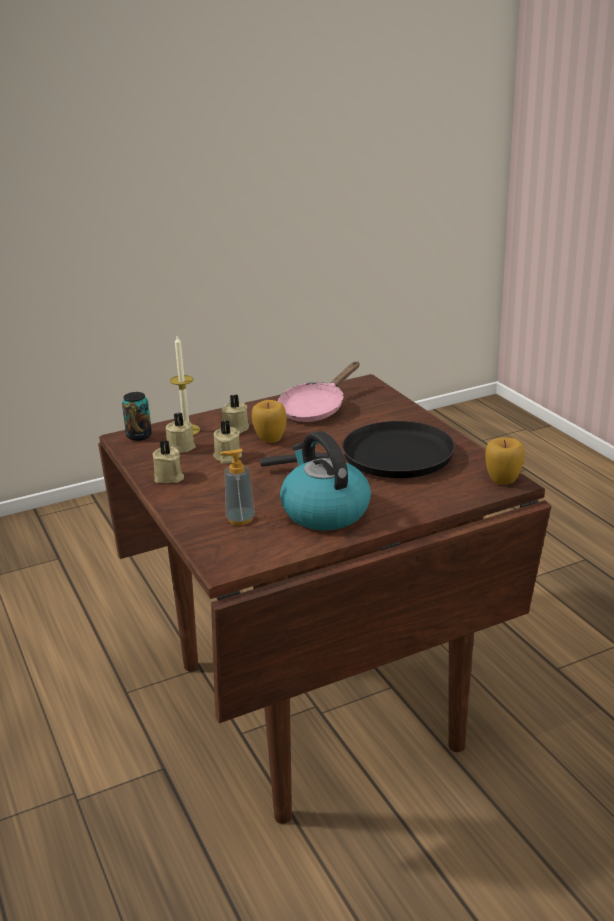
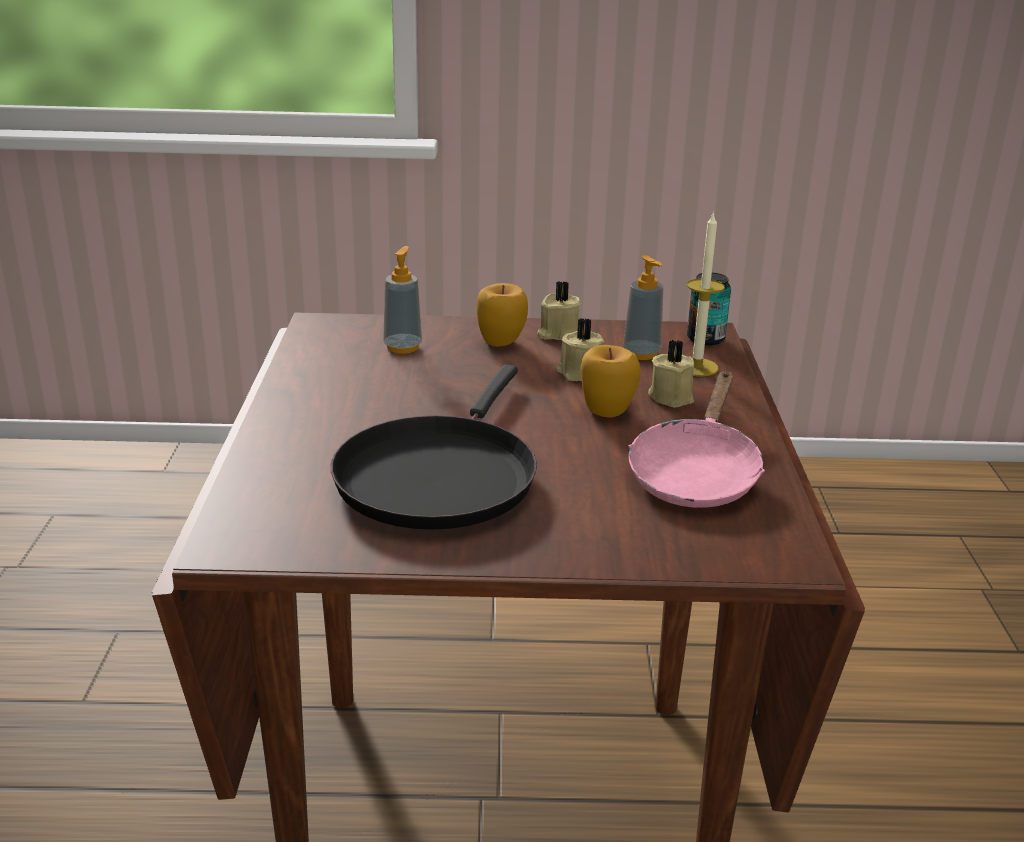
camera: 115 degrees right, 0 degrees up
beige candle [165,413,196,453] -> soap dispenser [623,255,663,360]
pink frying pan [278,362,359,422] -> pink frying pan turned 135 degrees counterclockwise [628,371,765,508]
kettle [280,431,371,530] -> none
apple [485,437,525,485] -> apple moved to [477,283,528,347]

